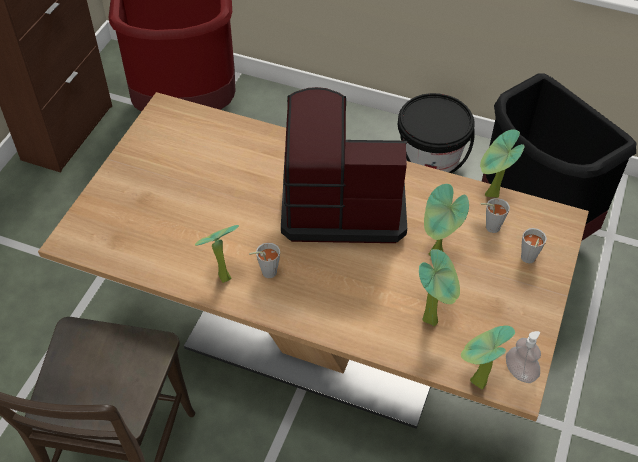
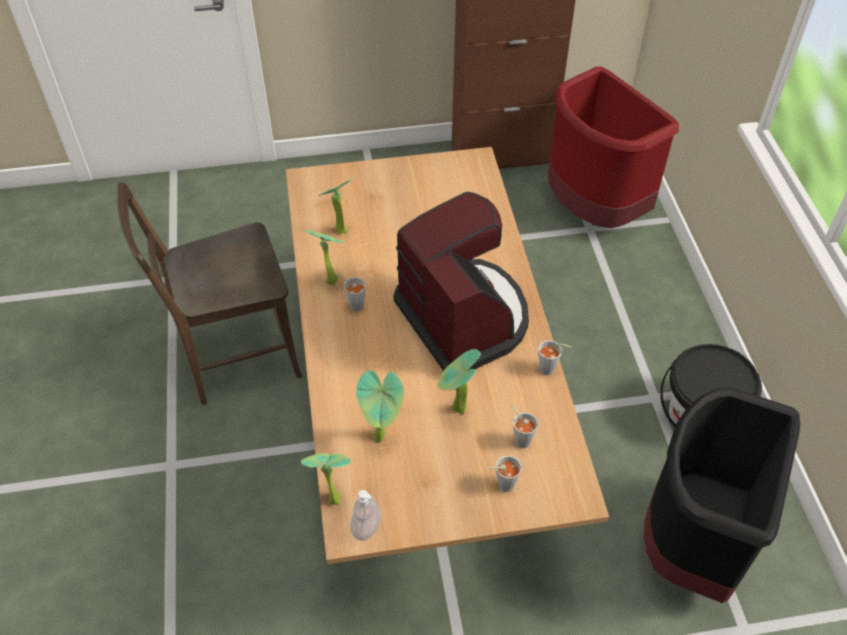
camera: 60 degrees right, 0 degrees up
potted plant [480,129,525,198] -> potted plant moved to [318,178,354,235]
none -> grey cup [538,340,571,375]

